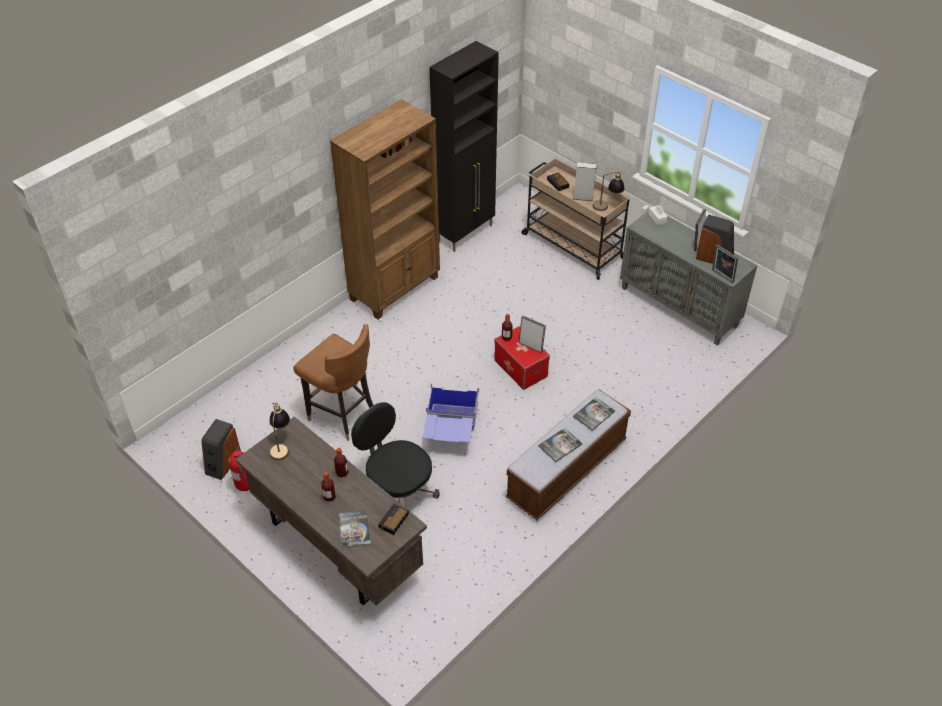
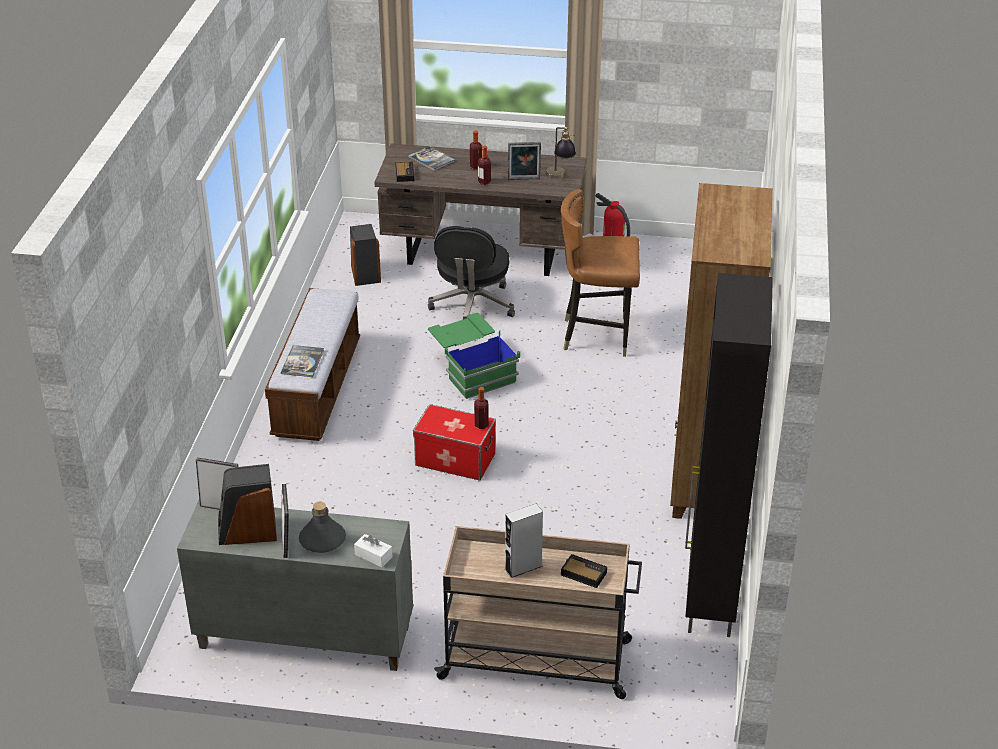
camera: 145 degrees right, 10 degrees down
speaker [201,419,240,480] -> speaker moved to [350,224,381,286]
black office chair [351,402,440,508] -> black office chair turned 90 degrees clockwise [428,226,515,320]
blue storage box [423,384,479,443] -> green storage box [428,313,520,399]
picture frame [519,316,546,353] -> picture frame moved to [508,142,541,180]
book [538,428,582,462] -> none
table lamp [592,169,625,211] -> none
none -> grey bottle [299,502,346,553]

